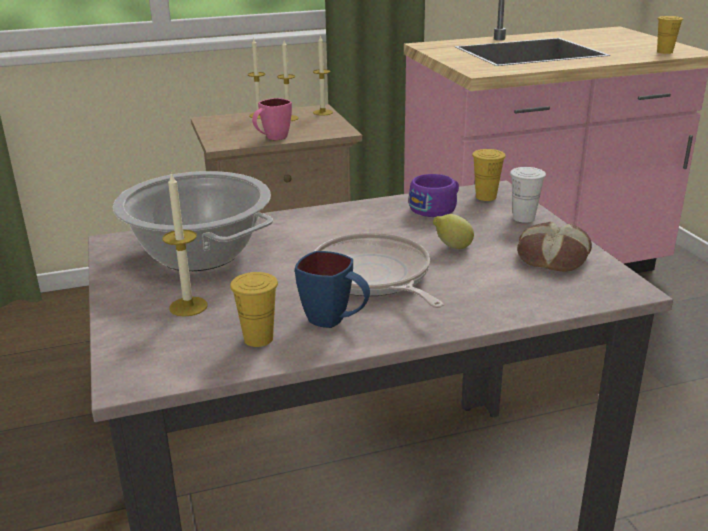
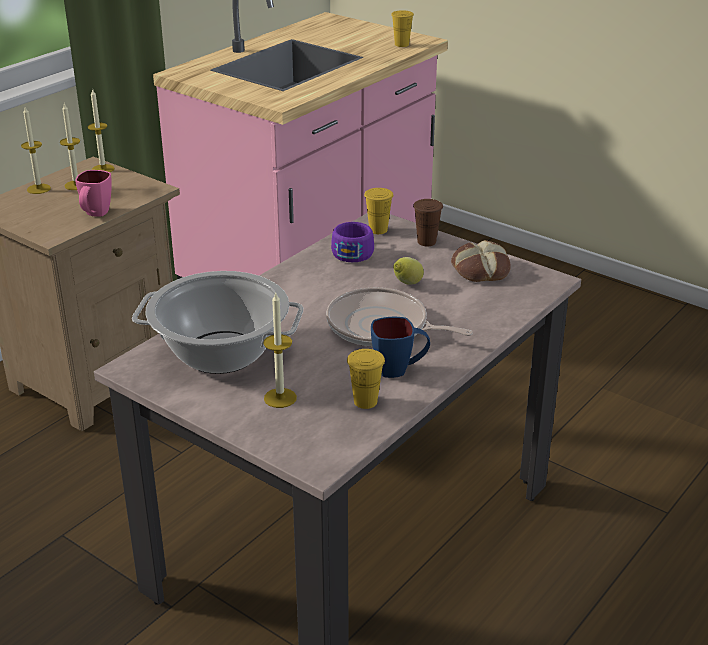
camera: 35 degrees left, 5 degrees up
white cup [510,167,546,223] -> brown cup [413,199,443,246]

